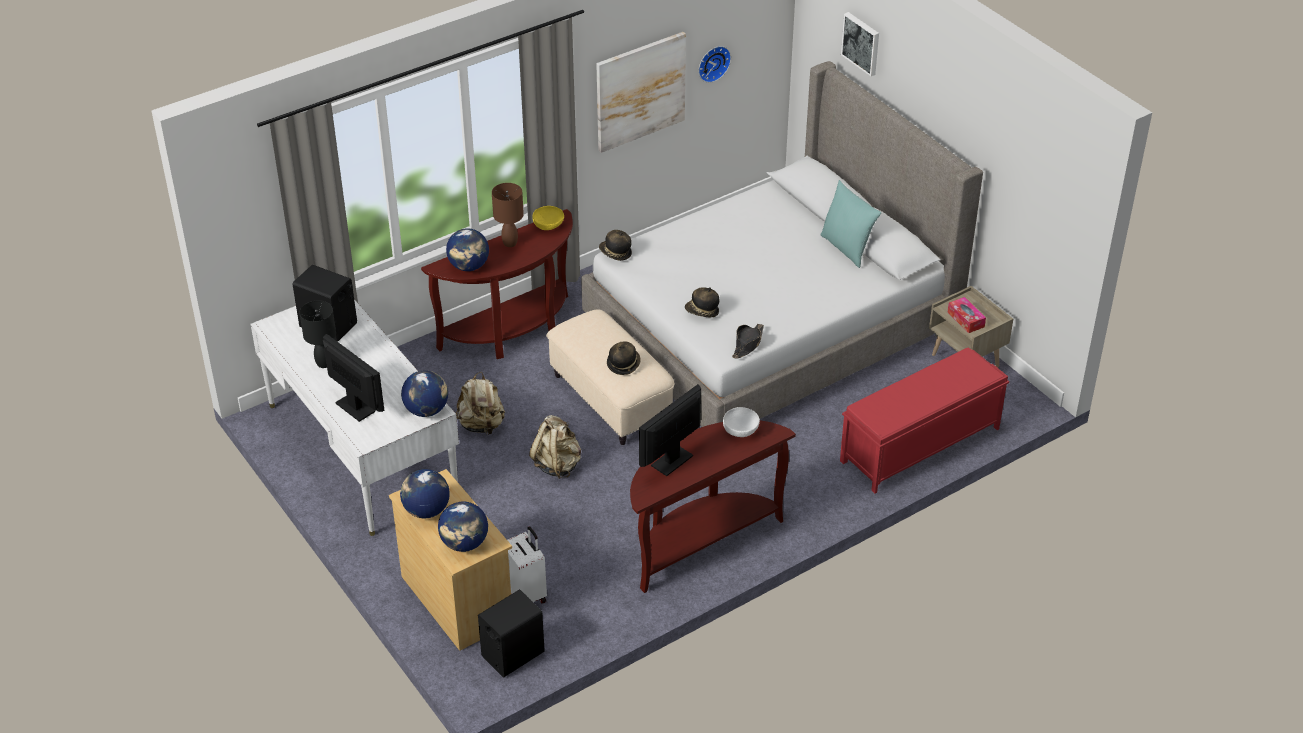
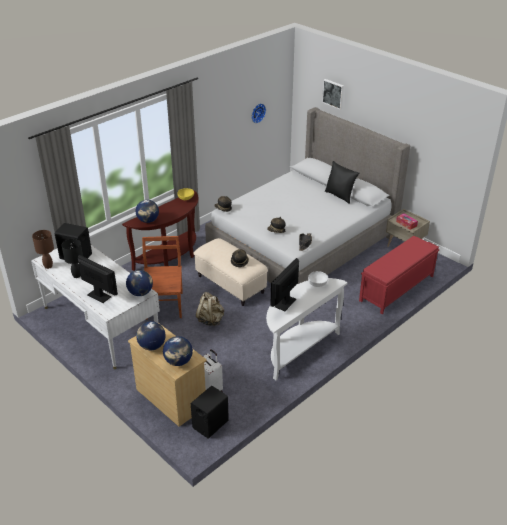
camera: 10 degrees left, 5 degrees down
beige backpack [456,372,505,436] -> brown chair [142,236,183,320]
brown table lamp [492,183,524,247] -> brown table lamp moved to [32,230,54,269]
picture [596,32,686,153] -> none
brown console table [630,420,796,593] -> white console table [266,278,348,381]
turquoise pillow [820,180,881,268] -> black pillow [325,161,359,204]

